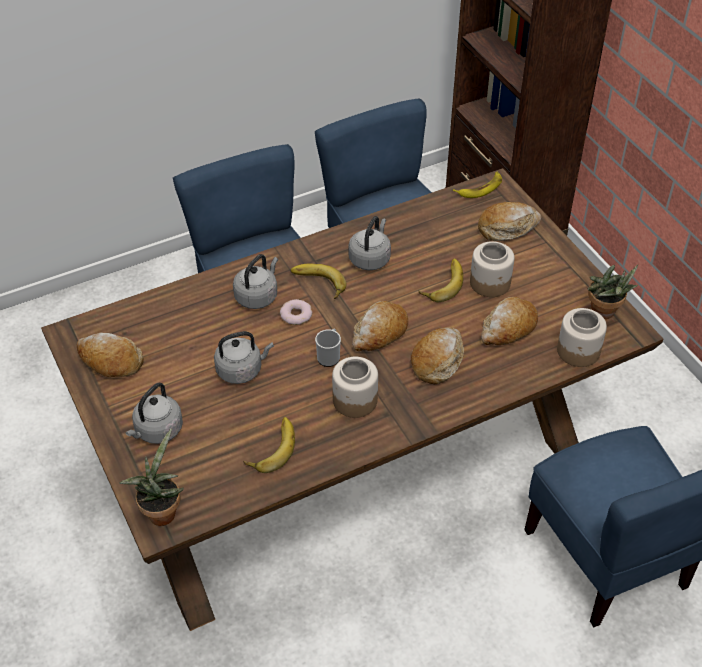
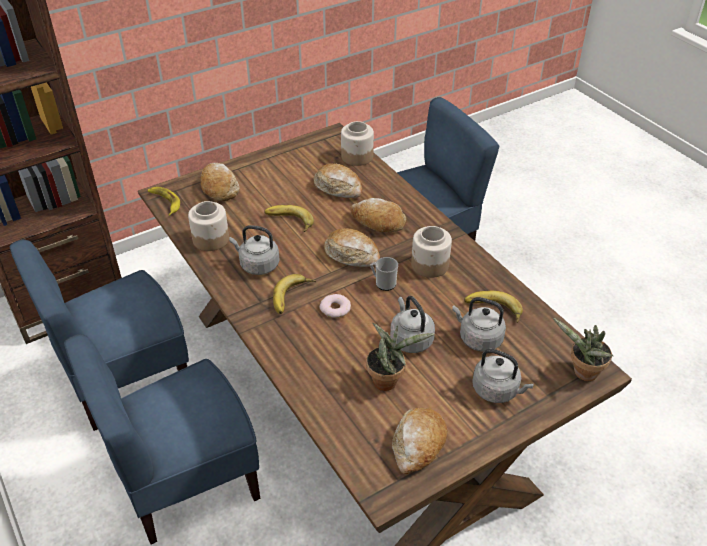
camera: 95 degrees left, 5 degrees down
grey kettle [233,254,278,309] -> grey kettle moved to [452,297,506,352]
jar [470,241,514,297] -> jar moved to [188,201,229,251]
potted plant [587,265,638,319] -> potted plant moved to [366,322,434,391]

